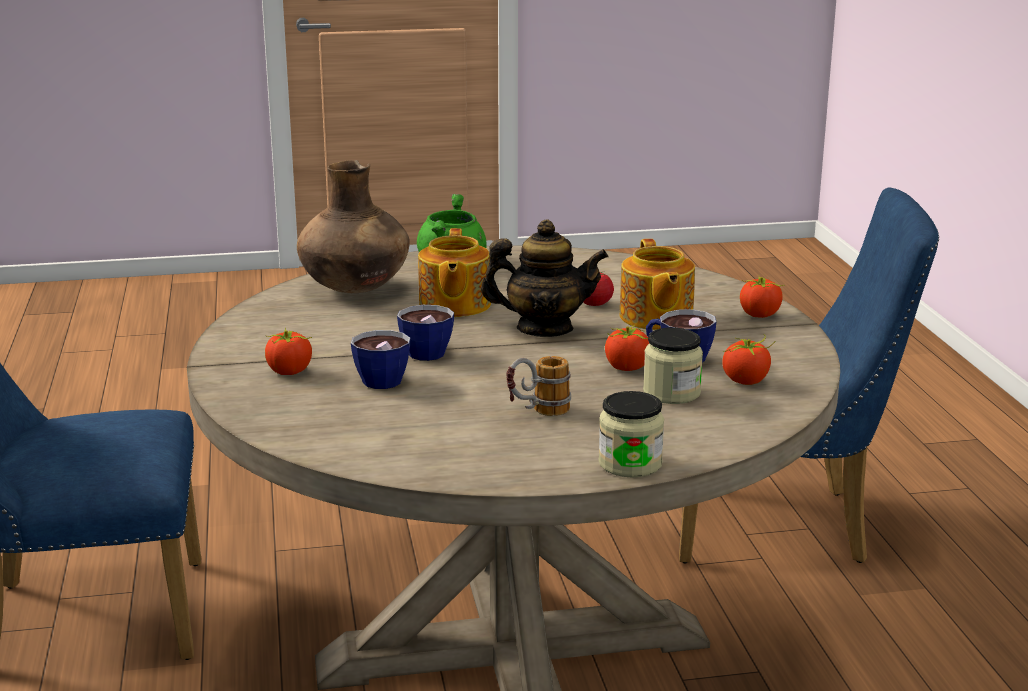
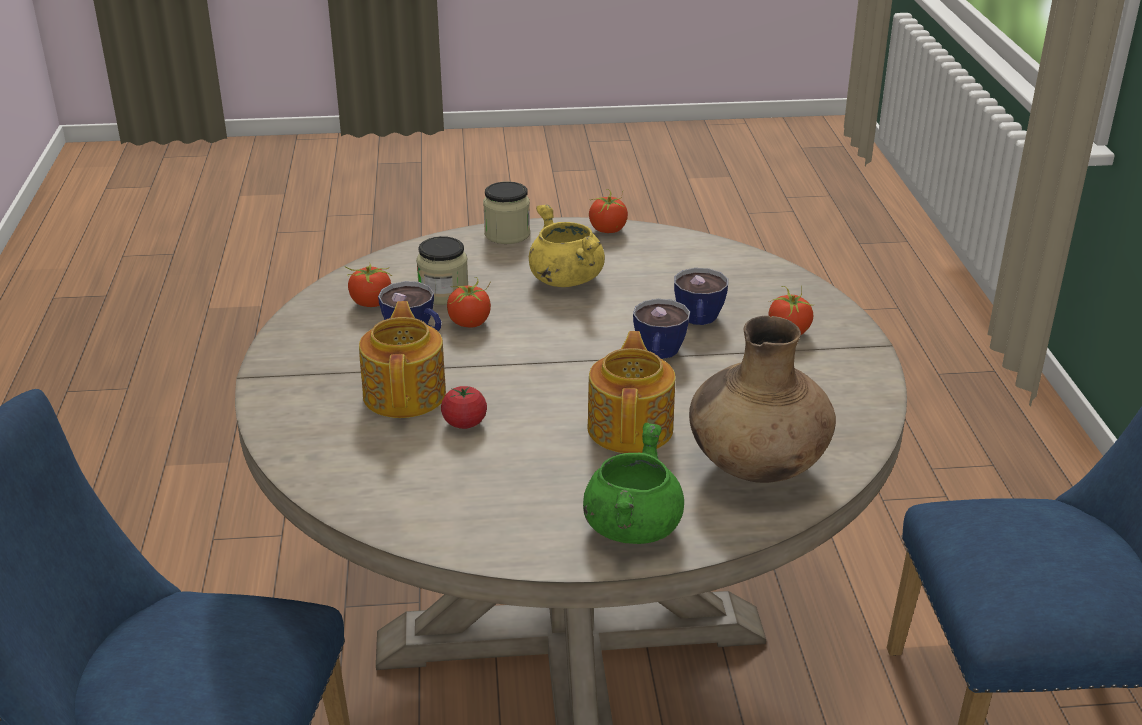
camera: 175 degrees left, 10 degrees up
teapot [481,219,608,337] -> none
mug [506,356,571,416] -> yellow cooking pot [529,205,605,287]
tomato [740,277,784,318] -> tomato moved to [589,189,628,233]

